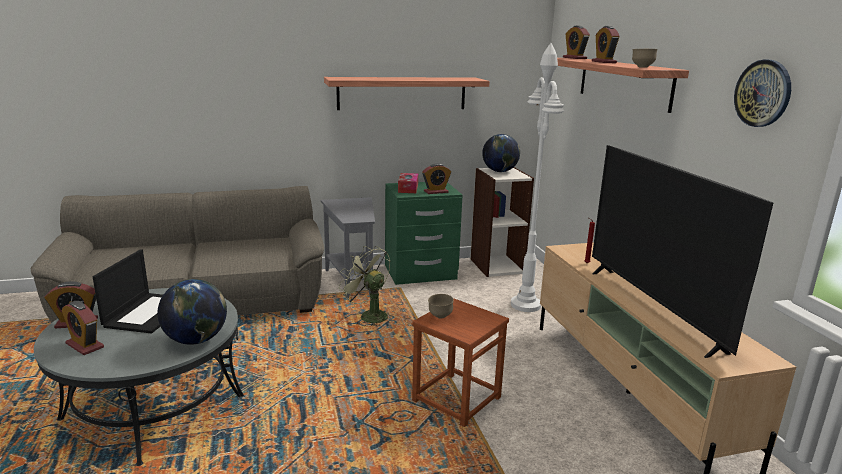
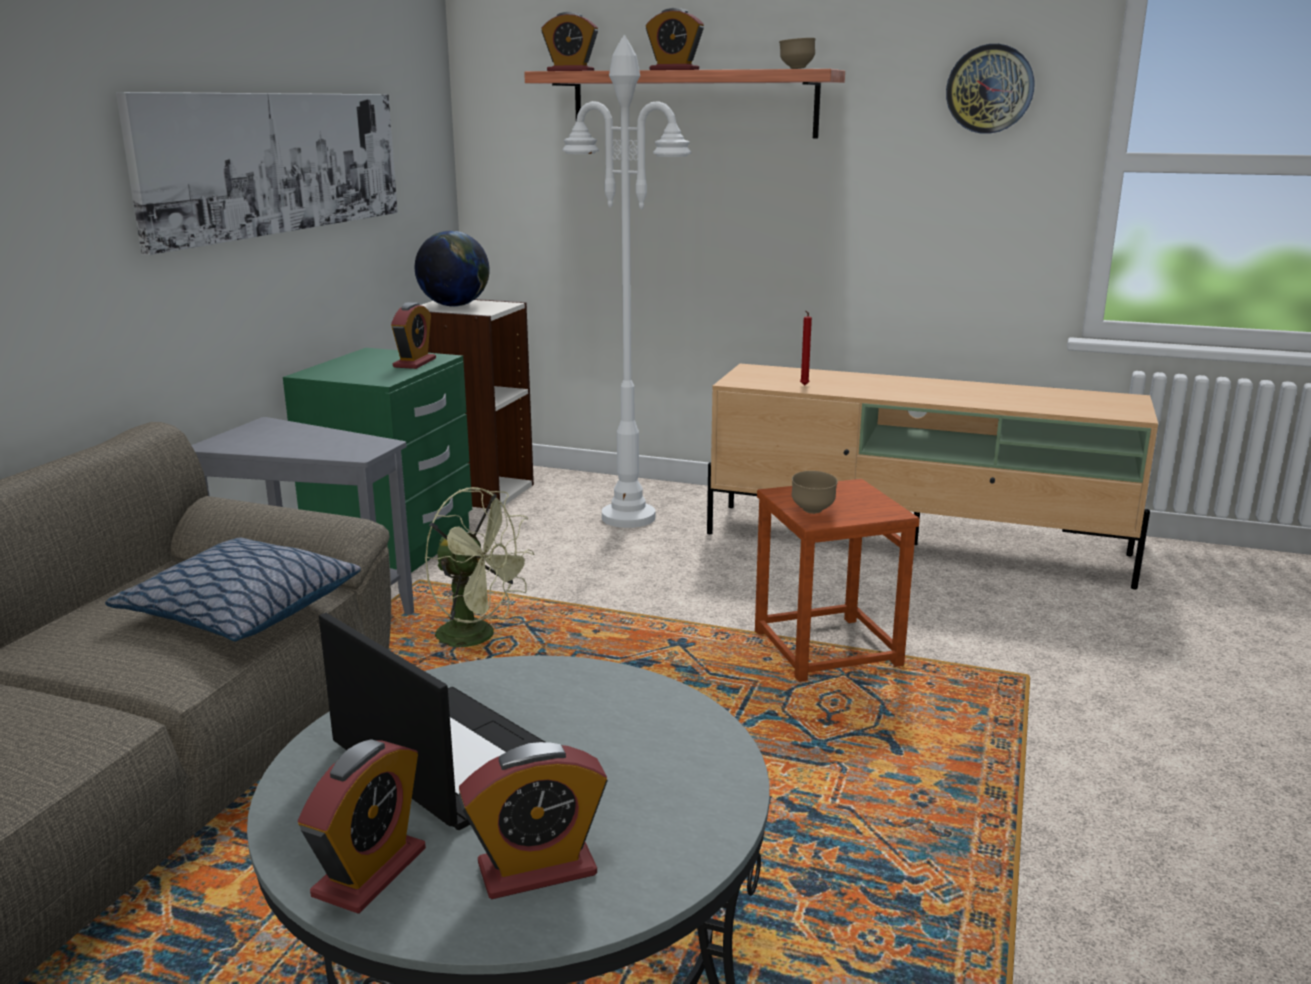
camera: 55 degrees left, 0 degrees up
globe [158,279,227,345] -> none
shelf [324,77,490,110] -> picture [116,92,398,255]
green fan [339,246,390,326] -> green fan turned 135 degrees counterclockwise [425,487,534,650]
tissue box [398,173,418,193] -> none
television [592,145,773,358] -> none
none -> pillow [105,537,361,641]

